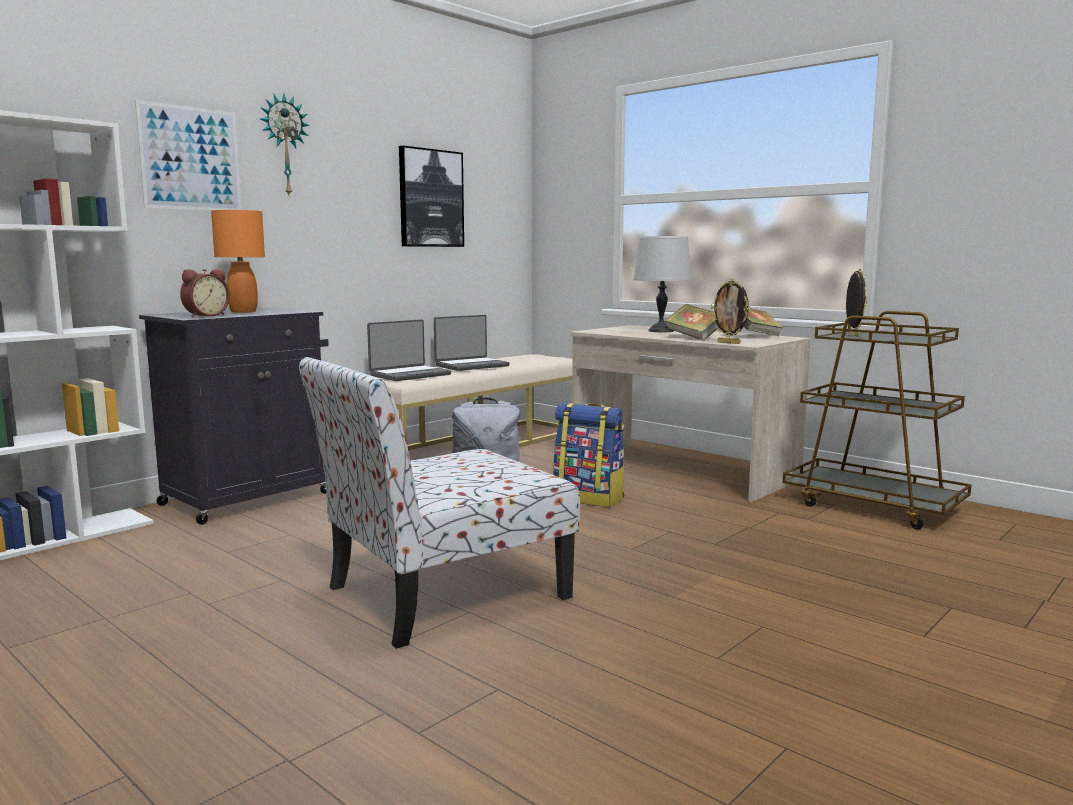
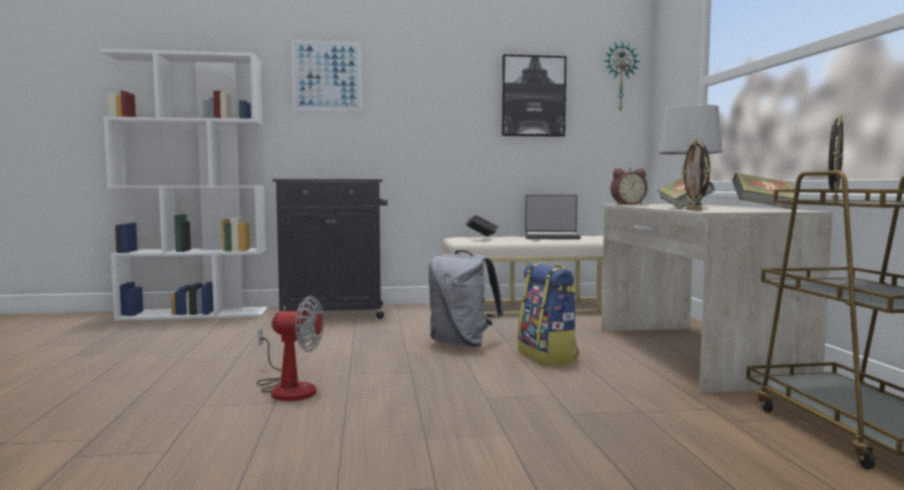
camera: 40 degrees right, 5 degrees down
alarm clock [180,269,230,317] -> alarm clock moved to [610,168,648,205]
orange table lamp [211,210,265,313] -> none
wall clock [260,93,310,197] -> wall clock moved to [603,41,640,113]
chair [299,357,580,649] -> fan [257,296,324,401]
laptop [367,319,451,381] -> book [466,215,498,237]

